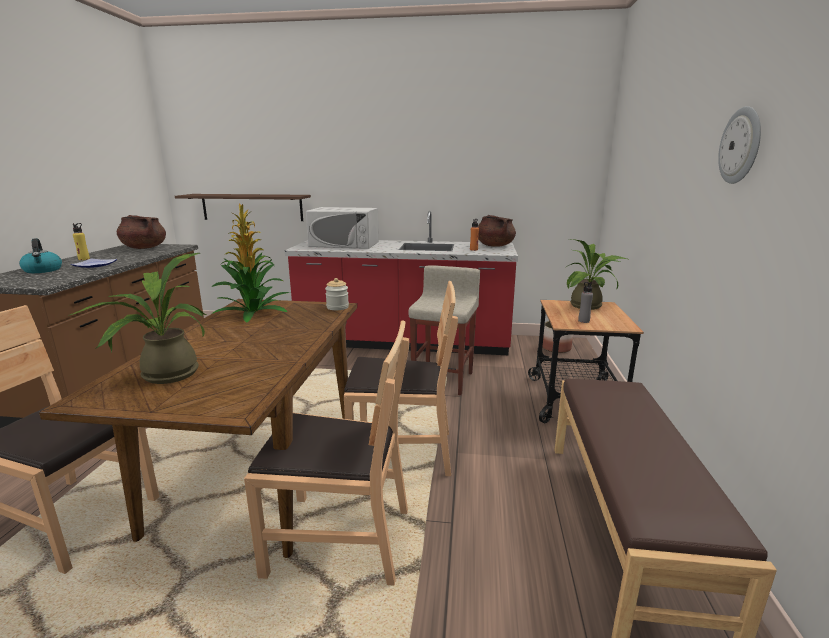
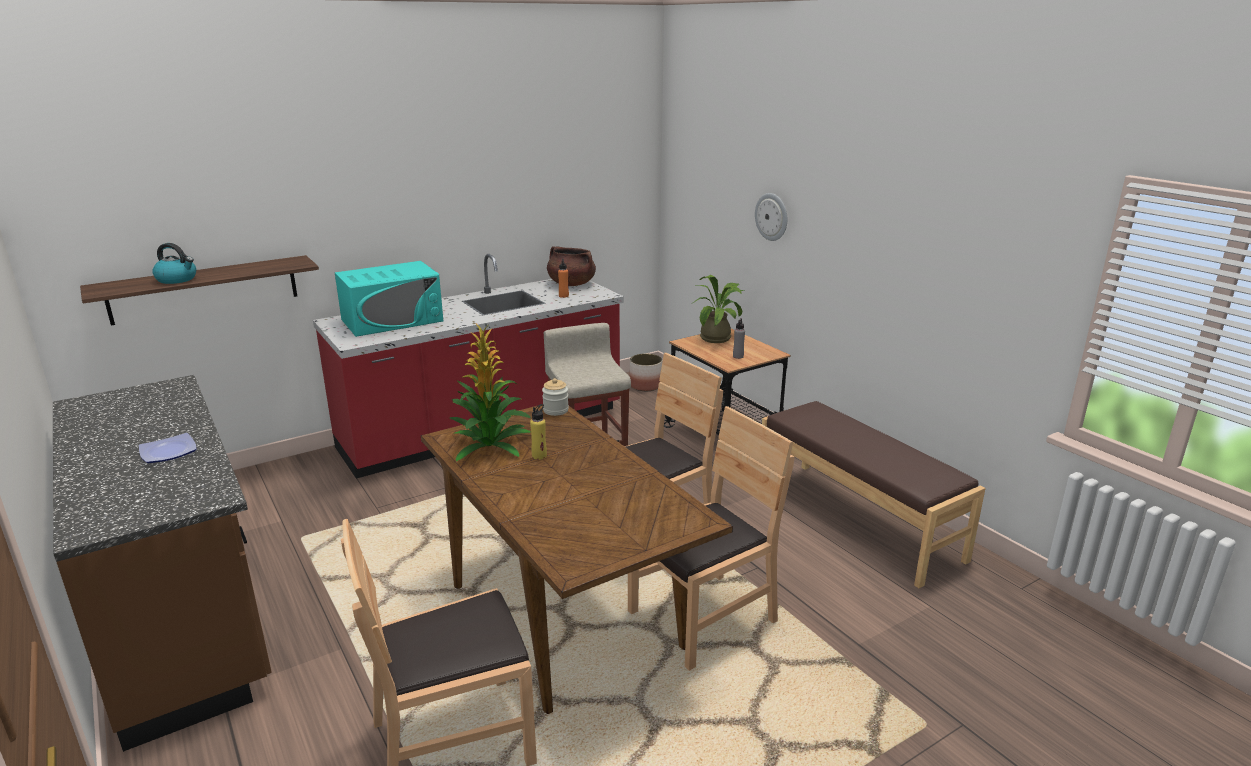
camera: 40 degrees left, 5 degrees up
kettle [19,238,62,273] -> kettle moved to [152,243,196,284]
potted plant [68,253,206,384] -> none
yellow bottle [73,223,90,260] -> yellow bottle moved to [530,404,547,460]
brown cooking pot [117,215,166,249] -> none
white microwave [306,207,379,249] -> turquoise microwave [335,261,443,337]
wall clock [718,106,761,184] -> wall clock moved to [755,193,787,241]

